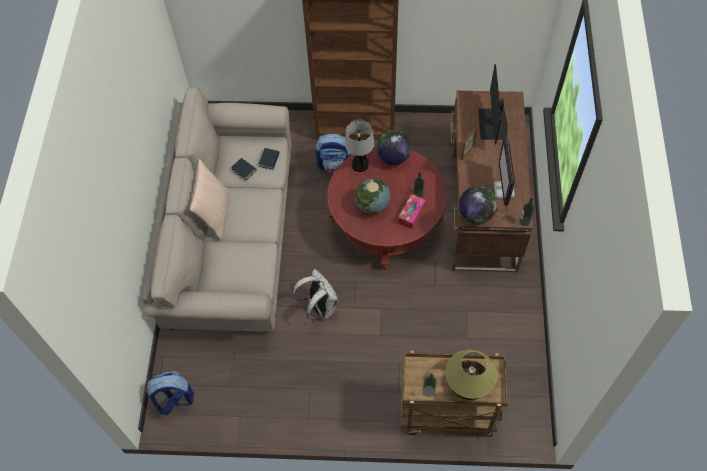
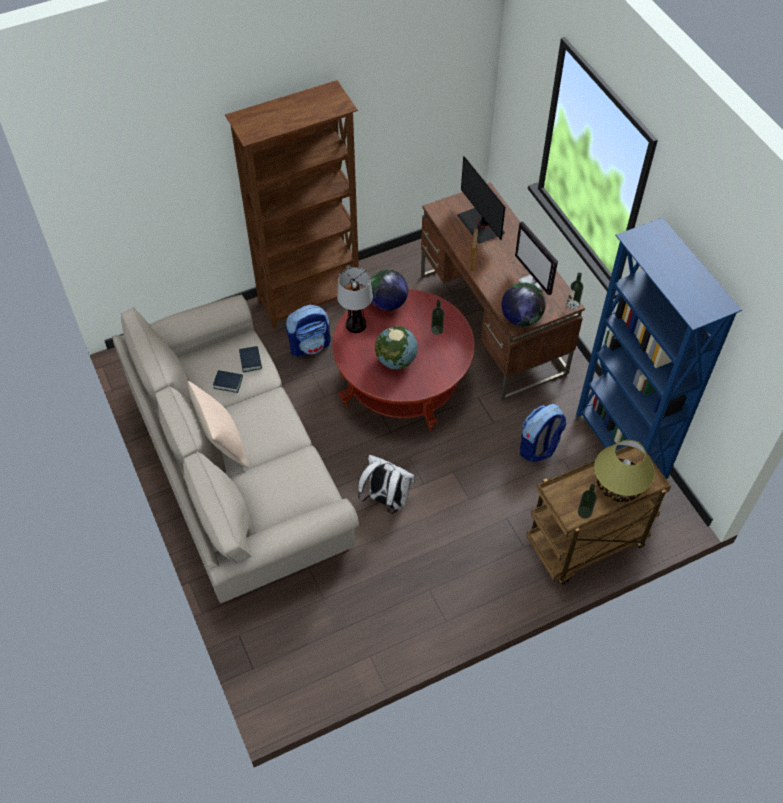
camera: 30 degrees left, 5 degrees down
backpack [145,371,194,415] -> backpack moved to [520,404,566,462]
tissue box [398,194,426,229] -> none
none -> blue bookcase [576,217,742,479]

